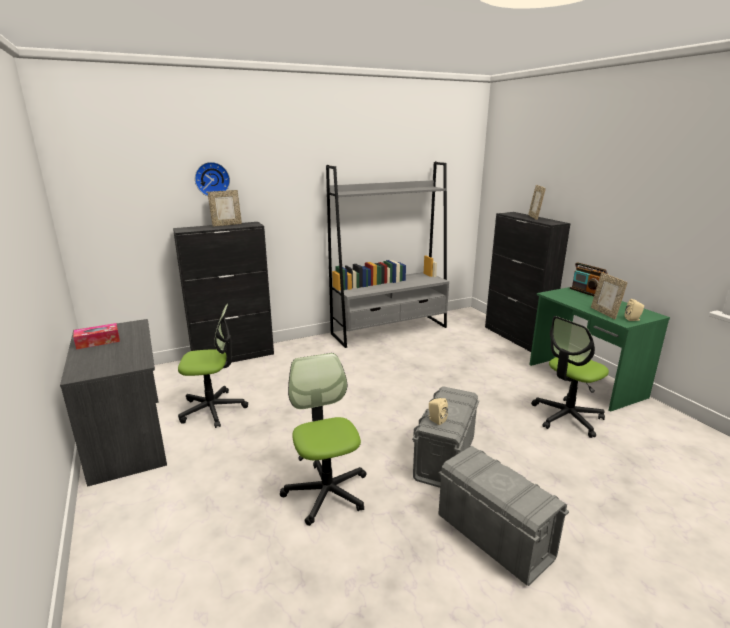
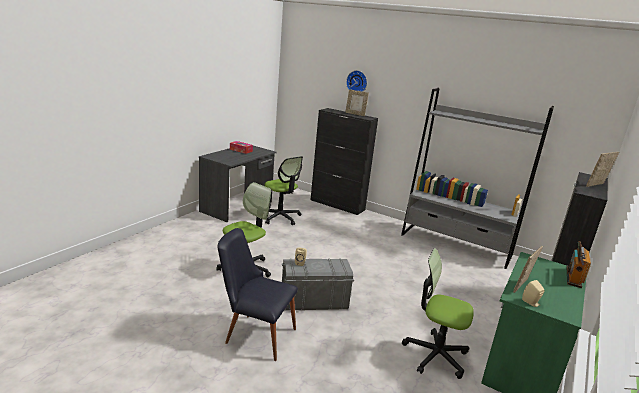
camera: 55 degrees right, 0 degrees up
grey storage box [439,446,569,586] -> black chair [218,228,298,361]

